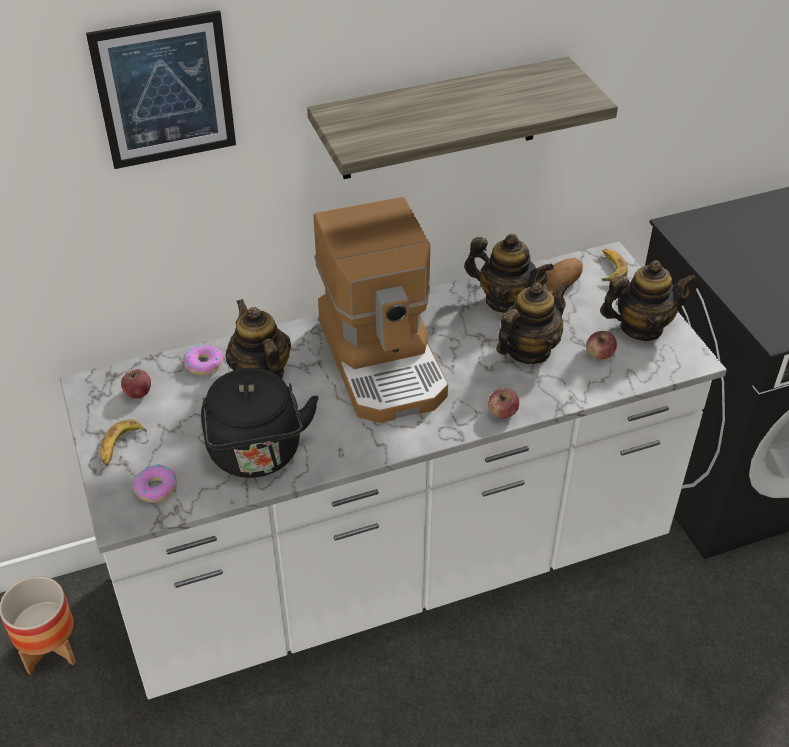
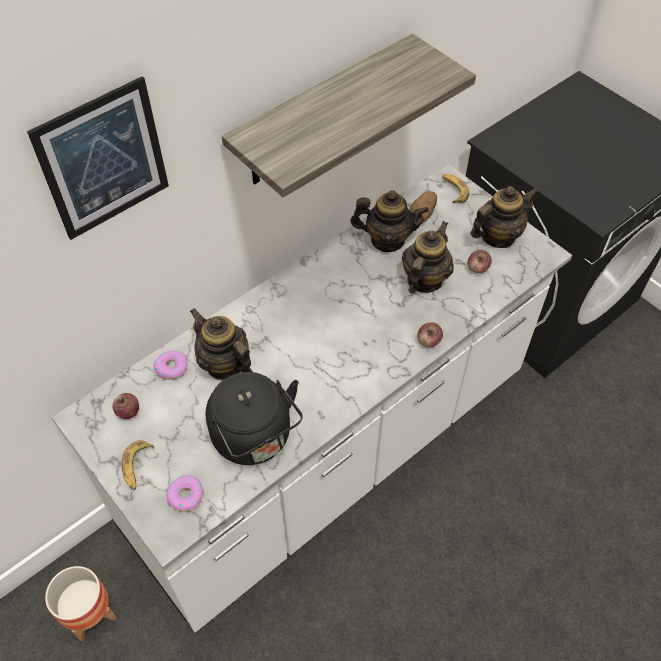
camera: 20 degrees left, 10 degrees up
coffee machine [314,197,448,423] -> none

